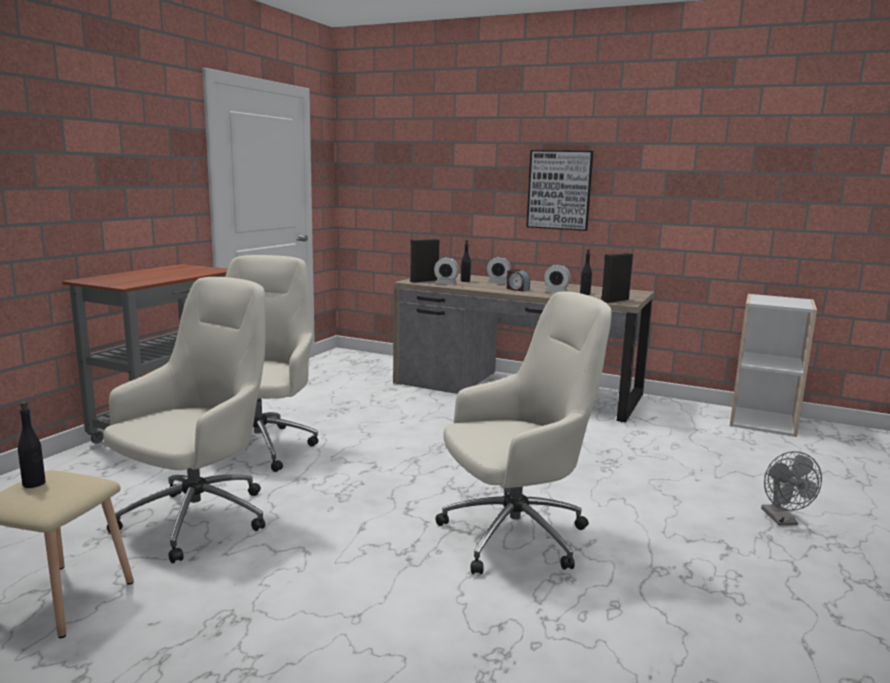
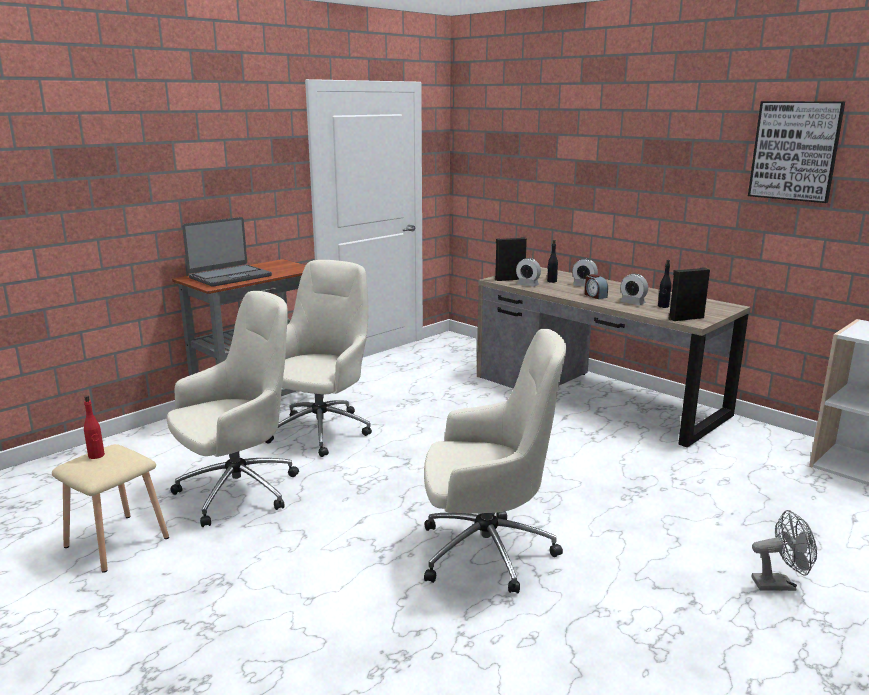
camera: 20 degrees right, 5 degrees up
black bottle [18,401,46,488] -> red bottle [84,395,105,459]
picture [526,150,593,231] -> picture moved to [748,101,845,203]
grey fan [761,451,822,525] -> grey fan turned 105 degrees counterclockwise [751,510,817,591]
none -> laptop [182,217,272,287]

